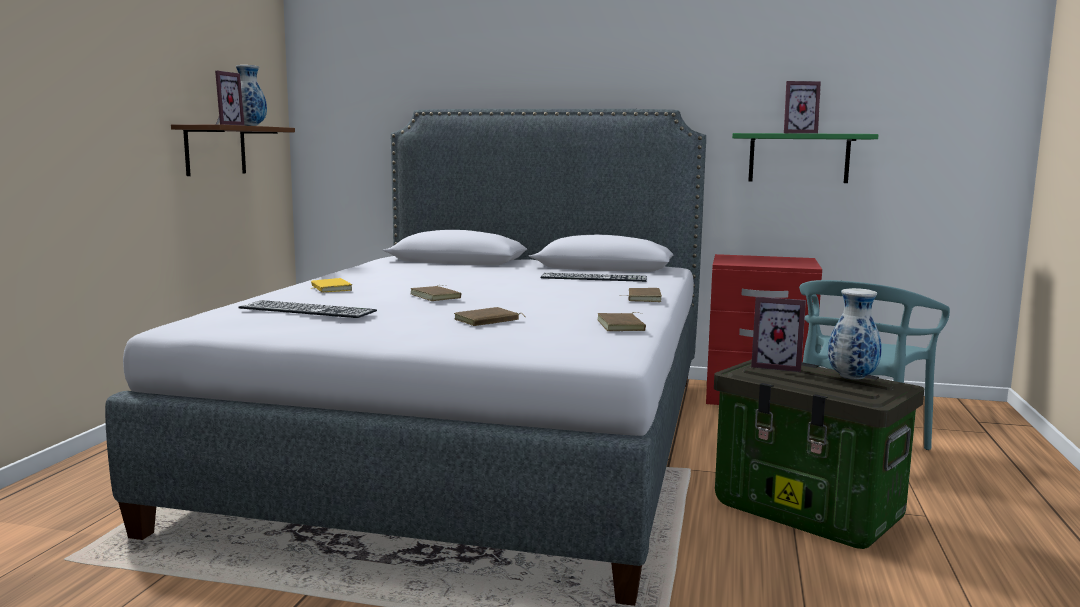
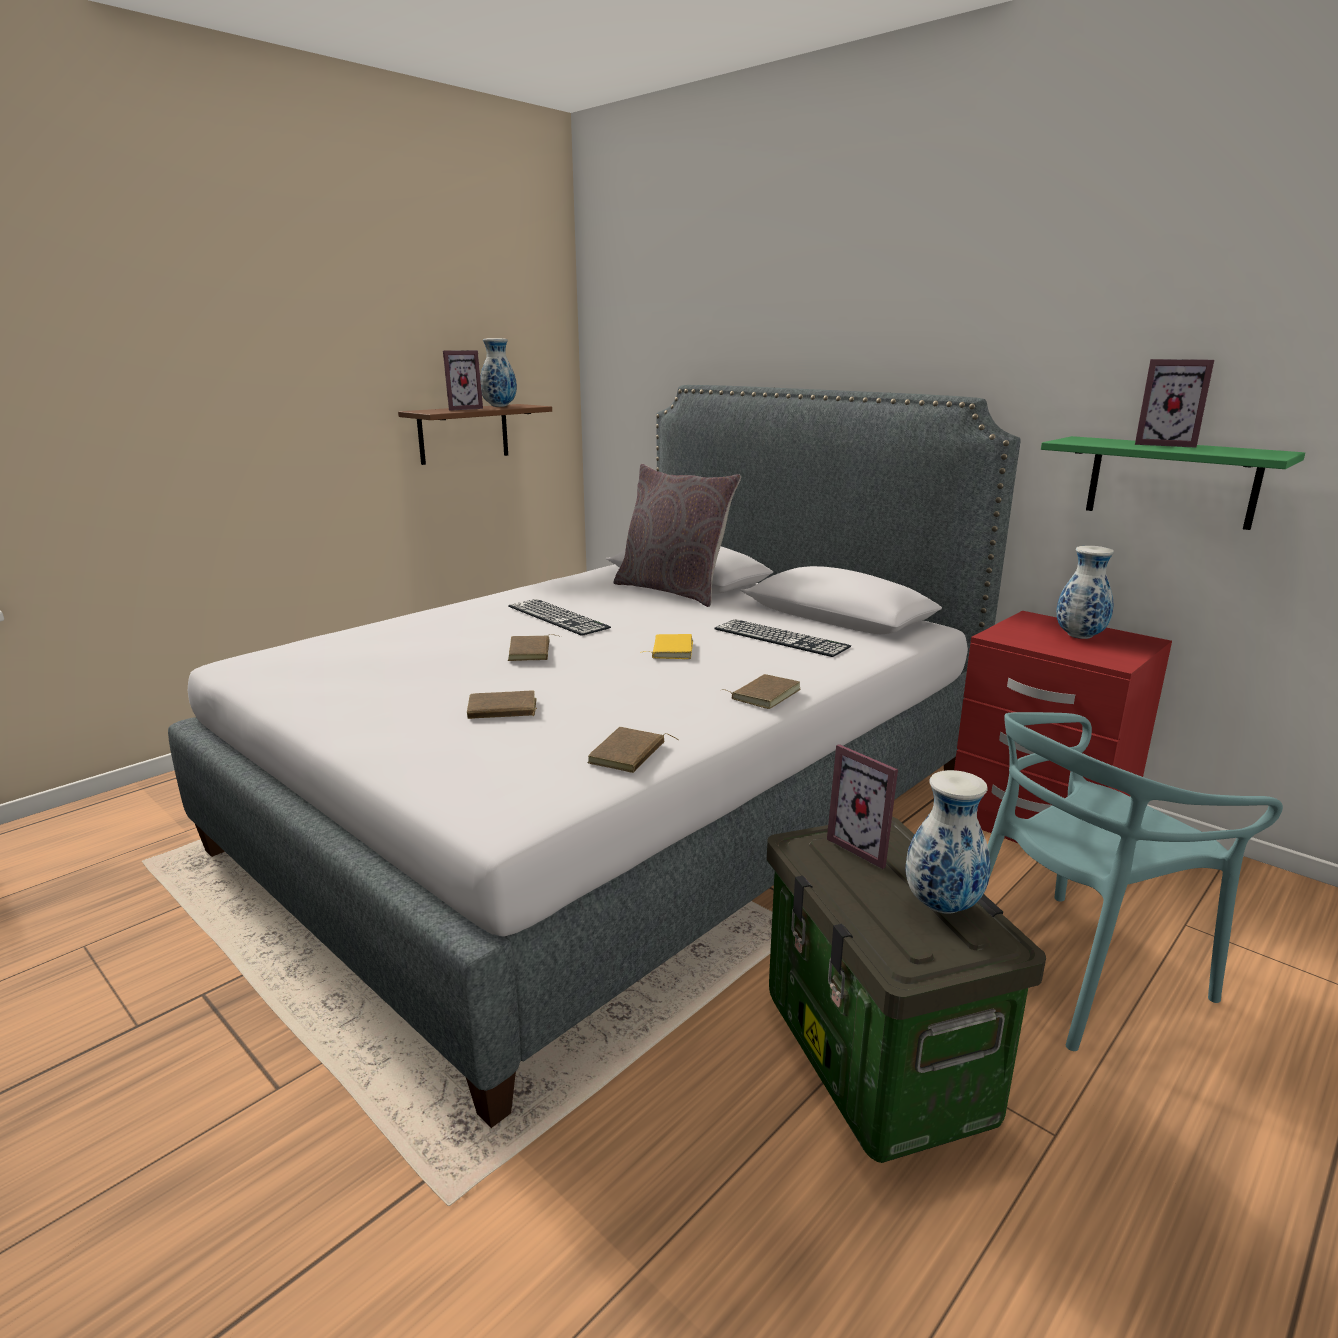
camera: 30 degrees right, 10 degrees up
keyboard [238,300,377,318] -> keyboard moved to [508,599,611,636]
yellow book [311,278,352,293] -> yellow book moved to [640,634,693,659]
none -> grey pillow [614,464,741,607]
none -> vase [1056,546,1114,639]

